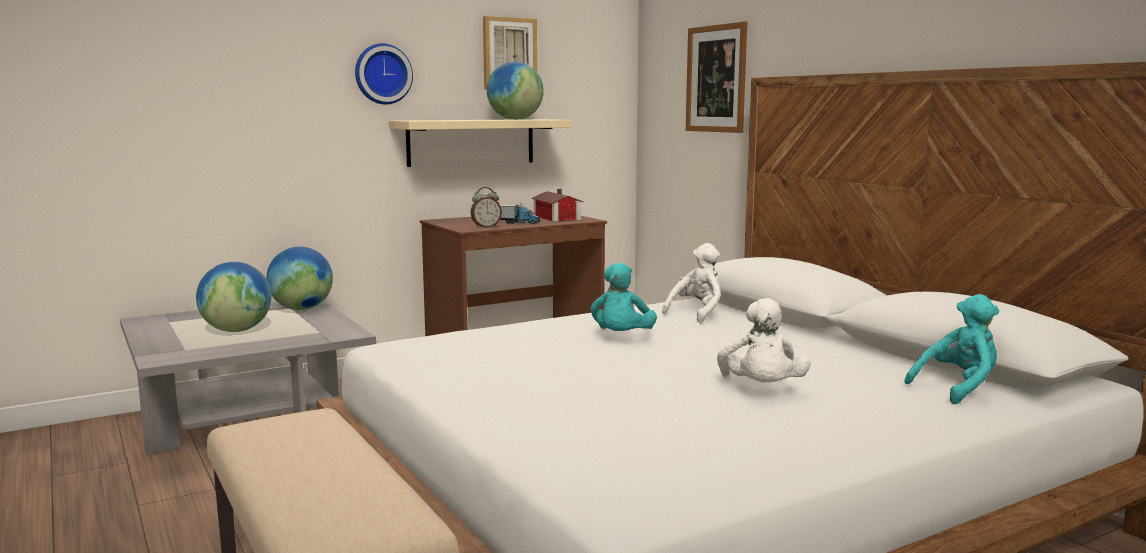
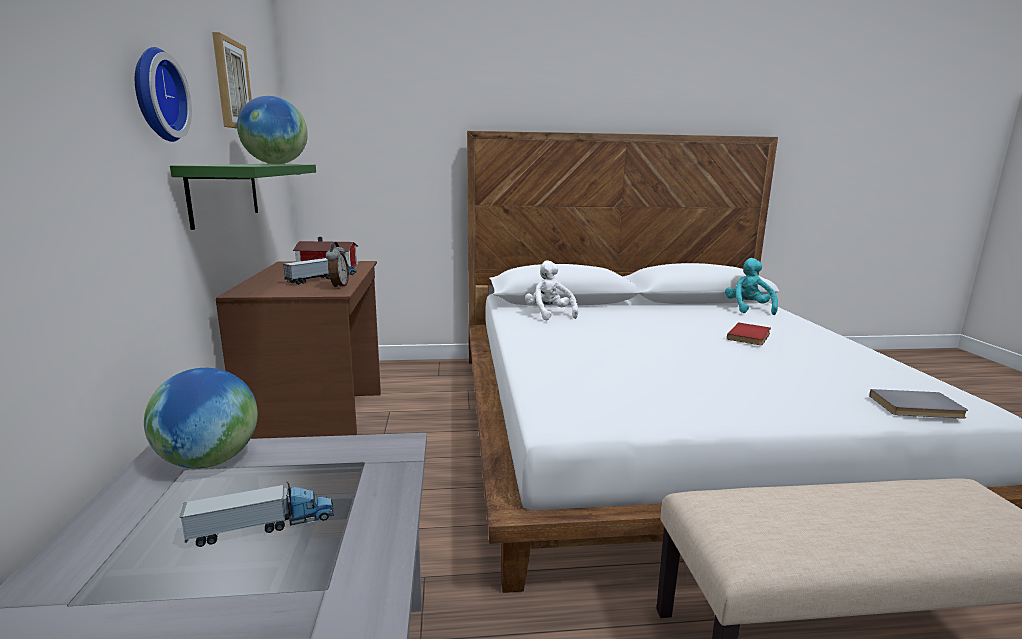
camera: 65 degrees left, 5 degrees up
globe [196,262,271,332] -> toy truck [179,481,334,547]
beige shelf [389,119,572,167] -> green shelf [170,164,316,230]
turquoise plush toy [591,263,657,331] -> none
picture [686,21,747,133] -> none
white plush toy [717,298,811,382] -> red book [727,323,771,345]
none -> grey book [869,389,968,419]

